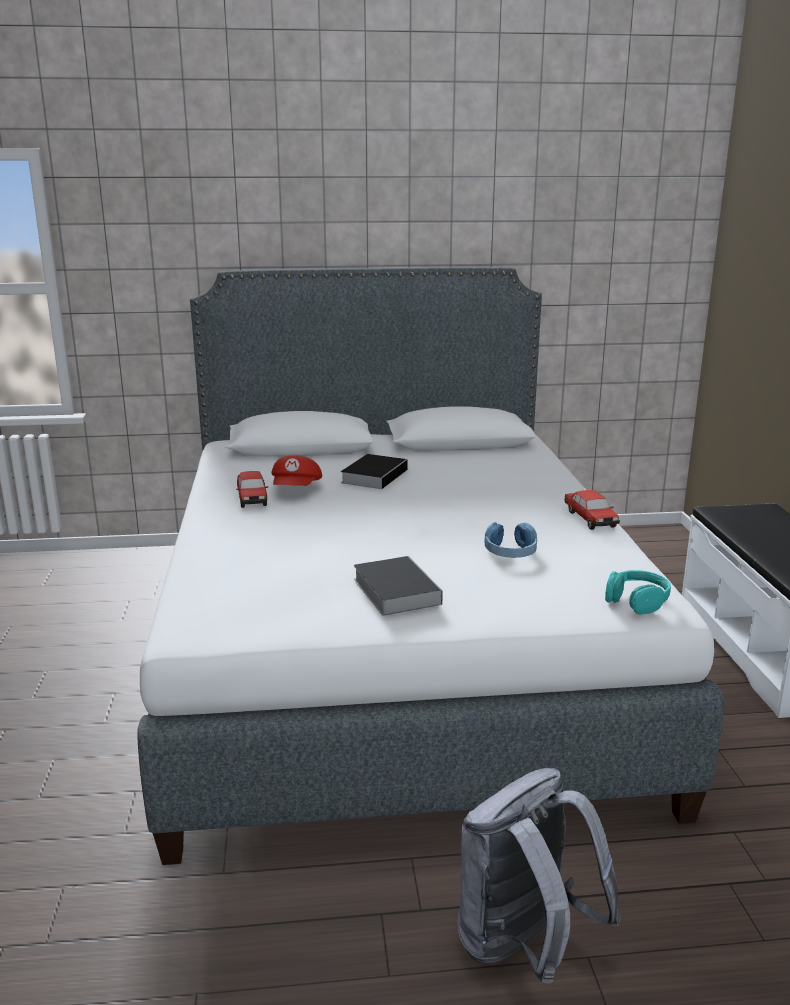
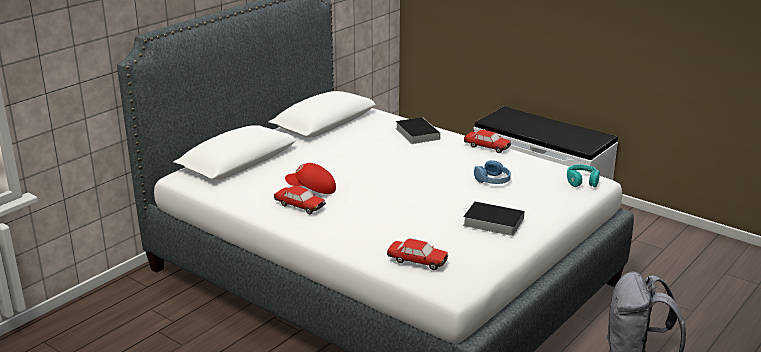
camera: 45 degrees left, 5 degrees up
red cap [271,456,322,486] -> red cap turned 135 degrees clockwise [285,163,336,194]
book [341,454,407,489] -> book moved to [396,117,440,144]
none -> toy car [387,239,448,270]

